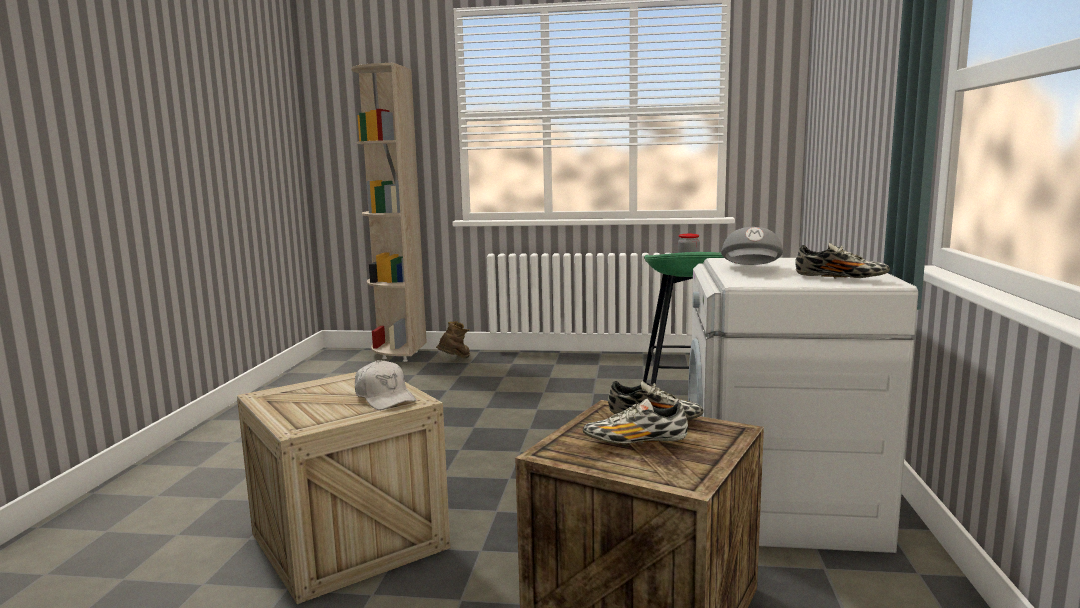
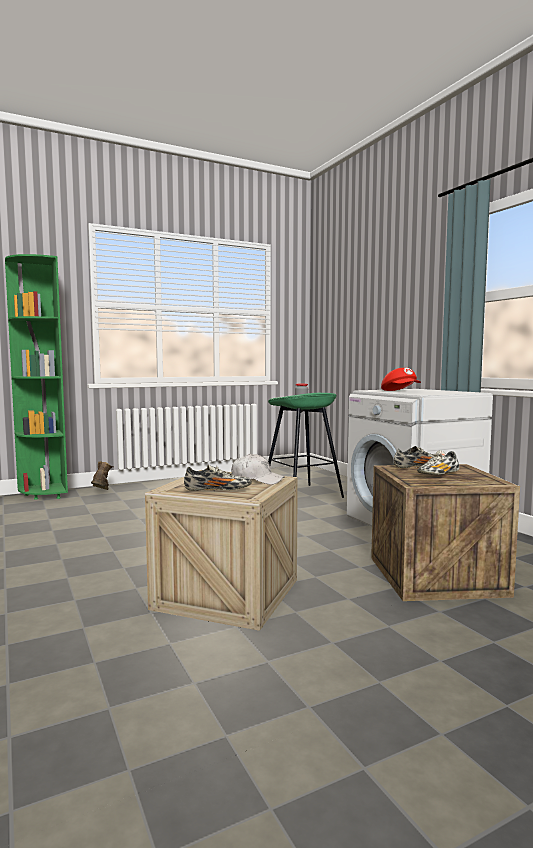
camera: 35 degrees left, 5 degrees down
beige bookcase [351,63,427,362] -> green bookcase [5,254,68,500]
grey cap [721,227,783,265] -> red cap [381,368,421,391]
shoe [795,243,890,279] -> shoe moved to [184,464,252,491]

